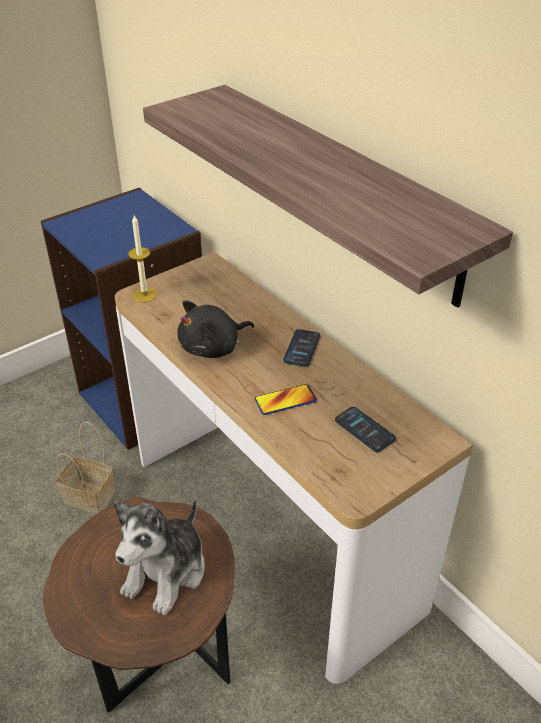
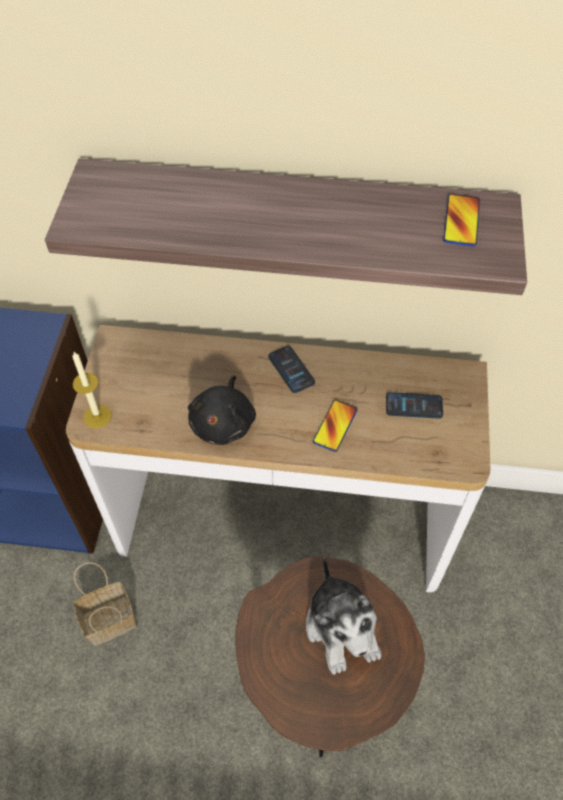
camera: 45 degrees left, 15 degrees up
none -> phone [443,194,480,246]

